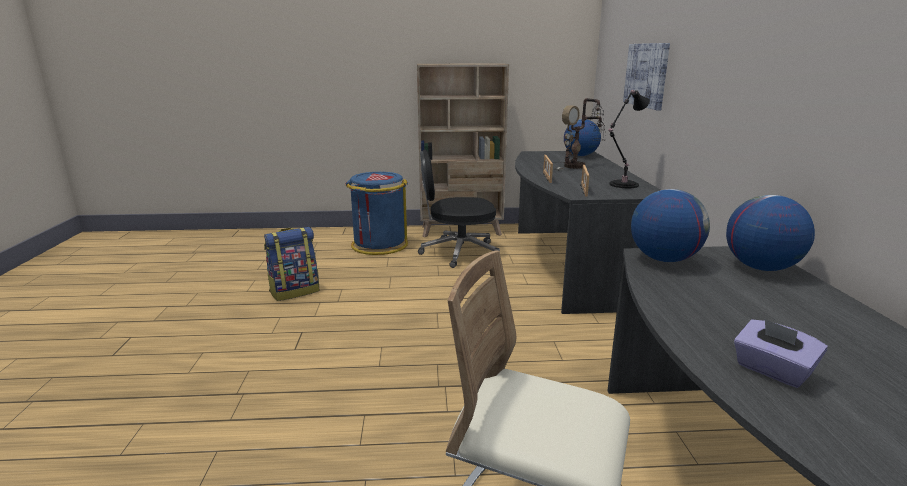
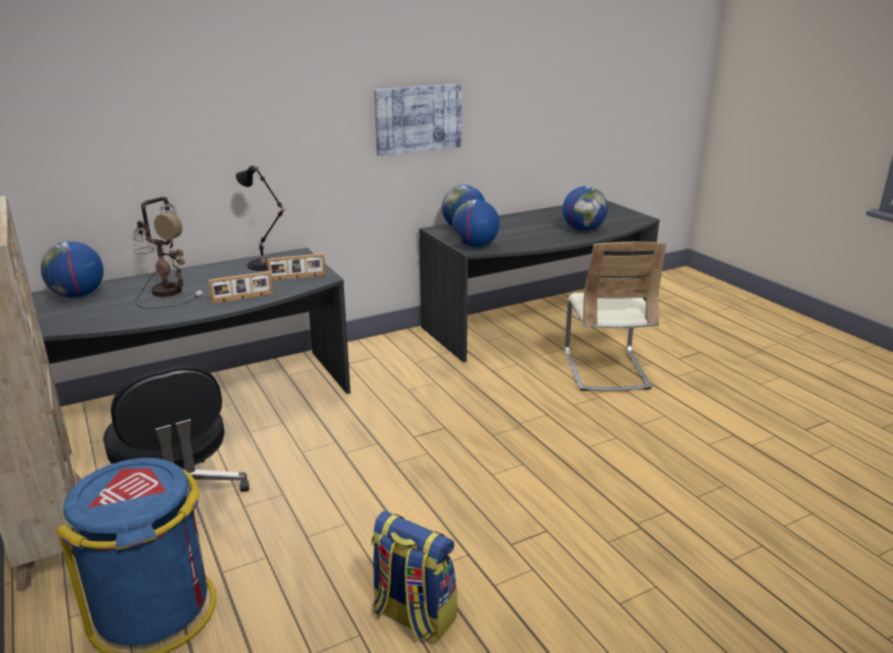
camera: 115 degrees left, 5 degrees up
picture [623,43,670,111] -> picture moved to [374,84,462,156]
purple tissue box [734,319,828,388] -> globe [562,186,608,231]

